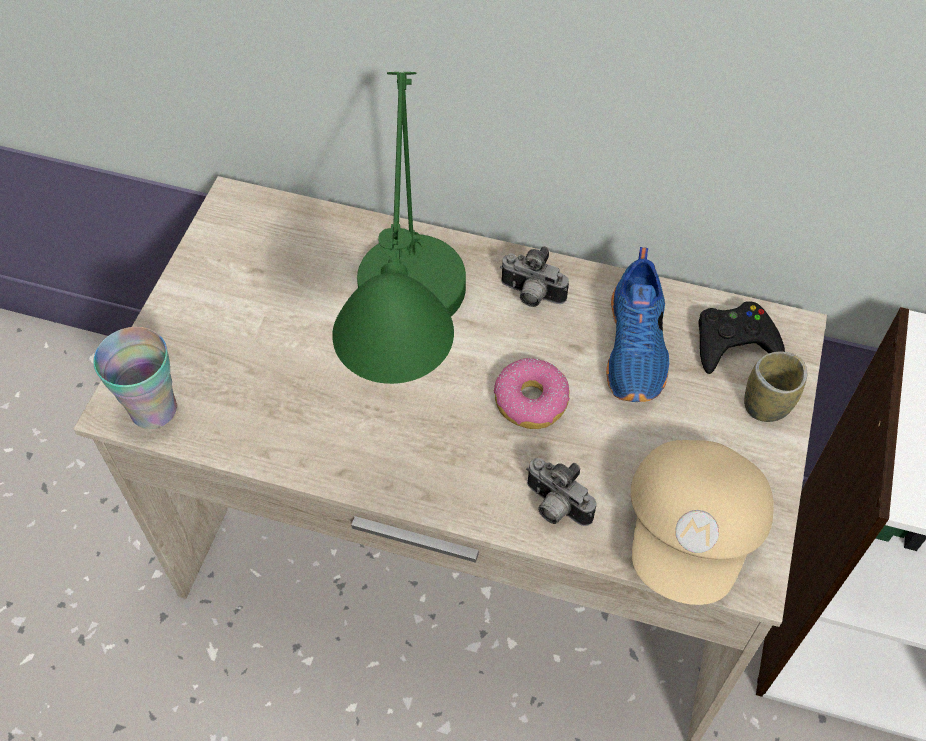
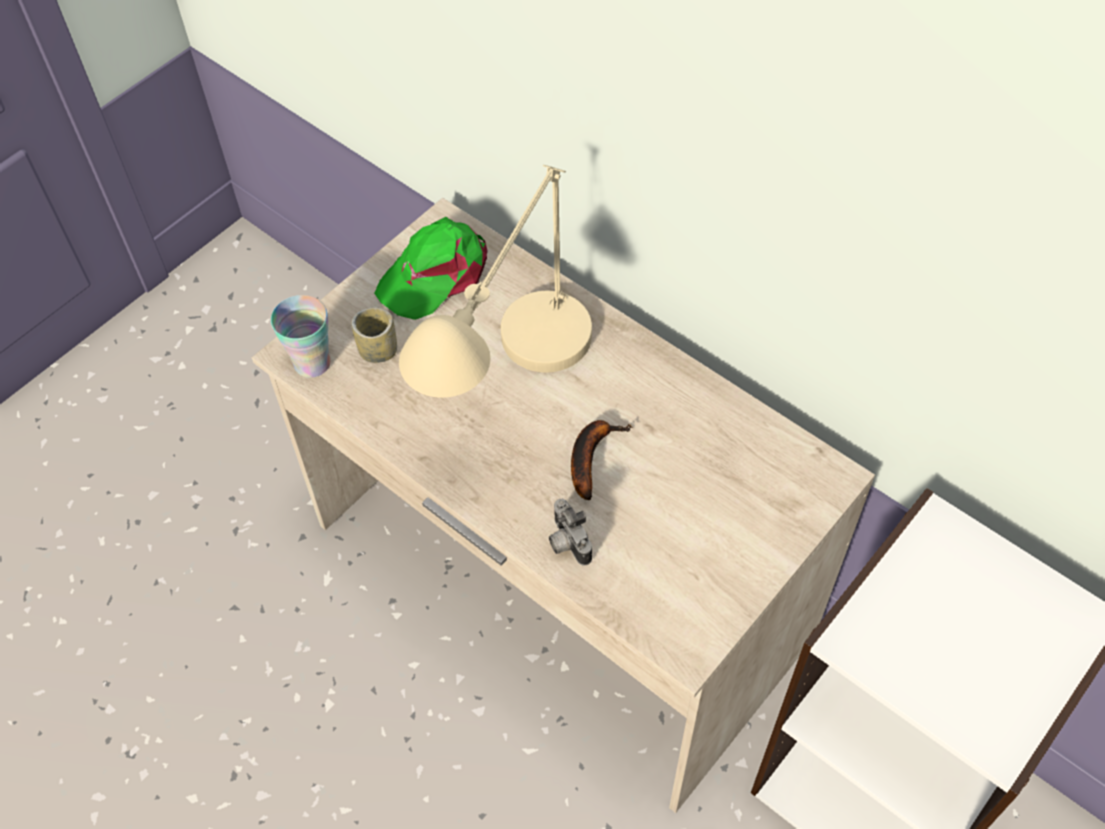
camera: 25 degrees right, 0 degrees up
green table lamp [332,72,466,384] -> beige table lamp [399,165,592,398]
donut [494,358,570,429] -> banana [571,420,633,500]
camera [500,246,569,307] -> none
blue shoe [606,247,669,402] -> none
beige cap [631,440,774,605] -> none
black game controller [698,301,785,374] -> none
cup [744,351,807,422] -> cup moved to [351,308,397,363]
none -> green cap [374,217,488,320]

